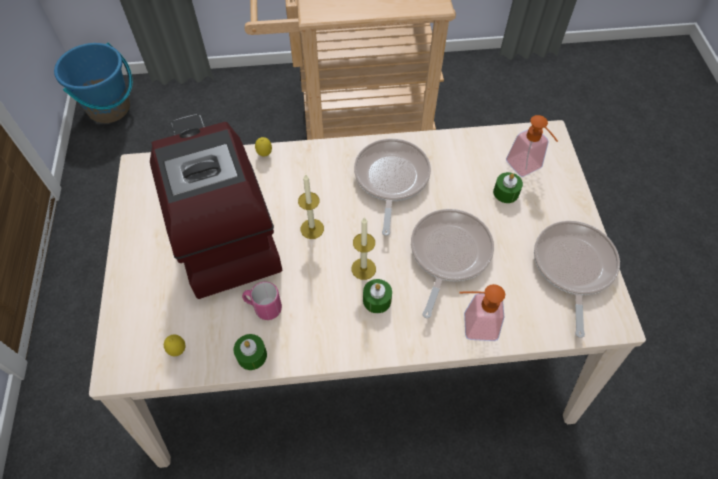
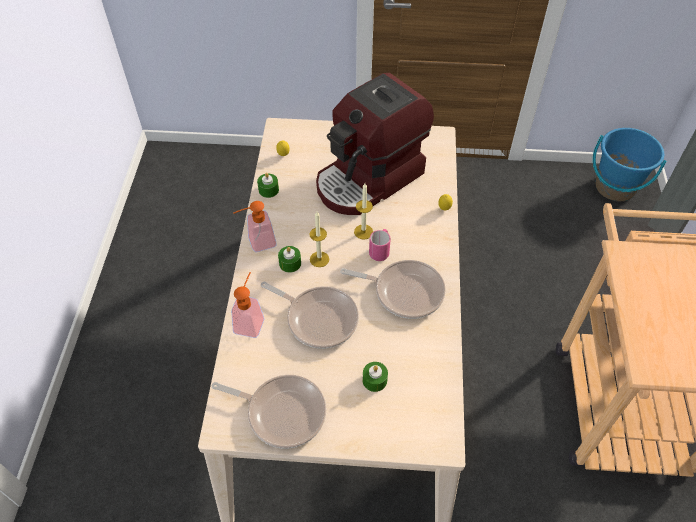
camera: 100 degrees right, 5 degrees down
coffee machine [150,114,282,299] -> coffee machine turned 150 degrees clockwise [316,73,434,215]
pink mug [242,282,282,320] -> pink mug moved to [369,229,391,261]
soap dispenser [506,115,558,177] -> soap dispenser moved to [233,201,277,252]

